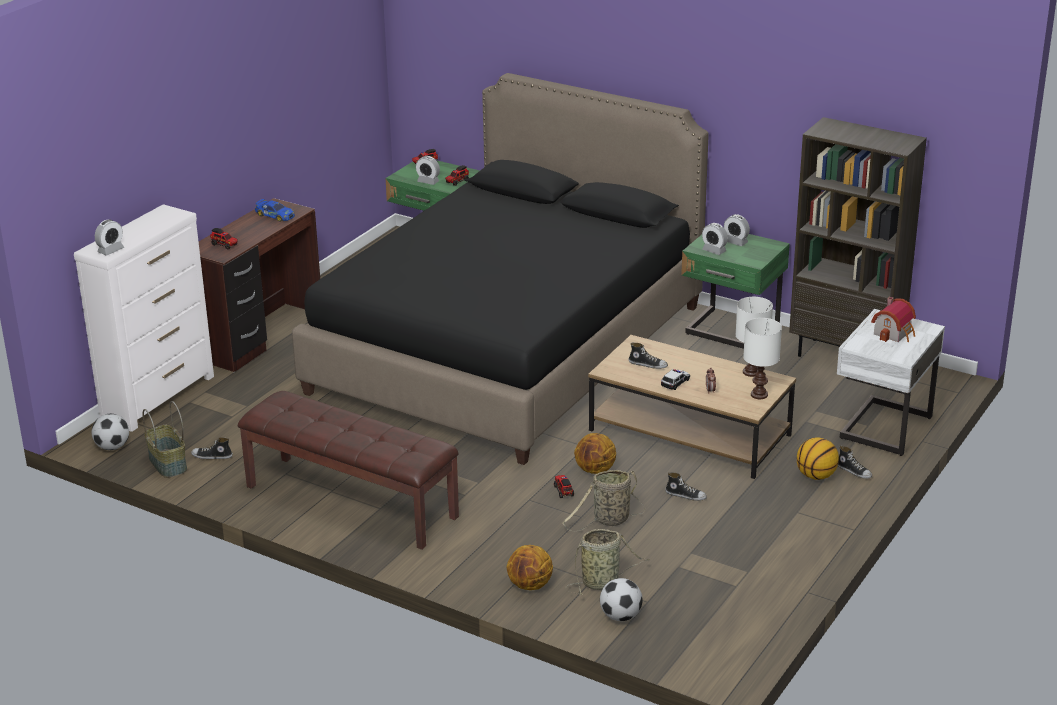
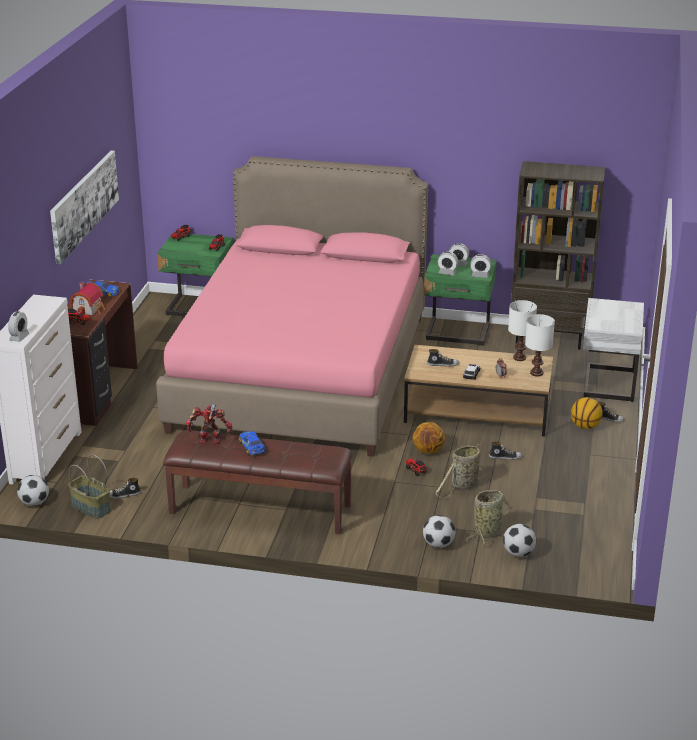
camera: 20 degrees left, 0 degrees up
black bed [292,73,709,465] -> pink bed [156,156,428,457]
alarm clock [416,156,440,185] -> alarm clock moved to [470,254,491,278]
basketball [507,545,553,590] -> football [423,515,456,548]
toy house [871,297,916,342] -> toy house moved to [70,282,105,315]
none -> picture [50,151,119,264]
none -> toy robot [186,404,232,444]
none -> toy car [239,431,265,455]

